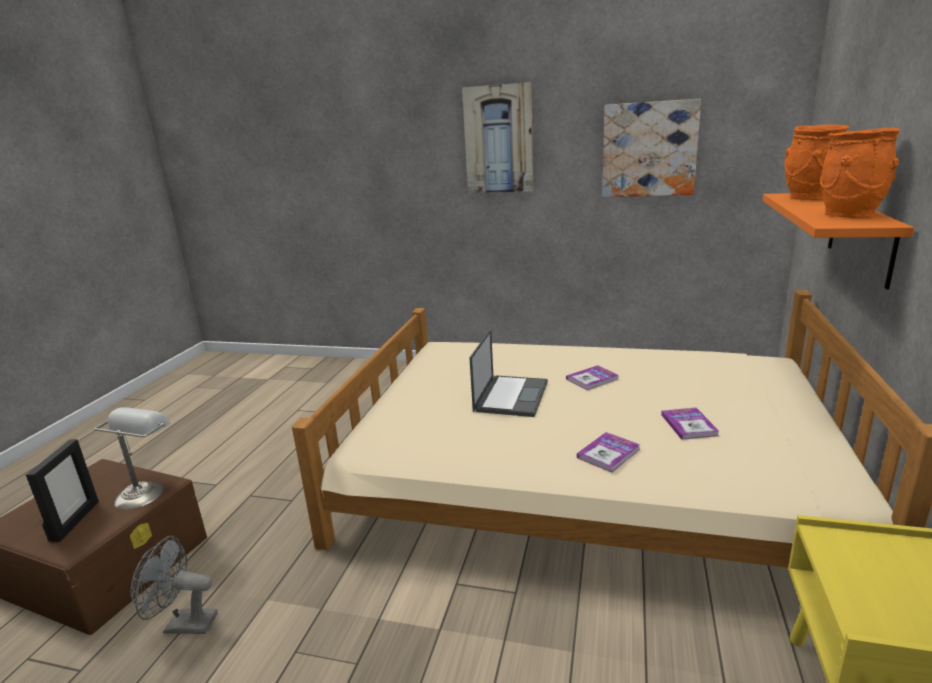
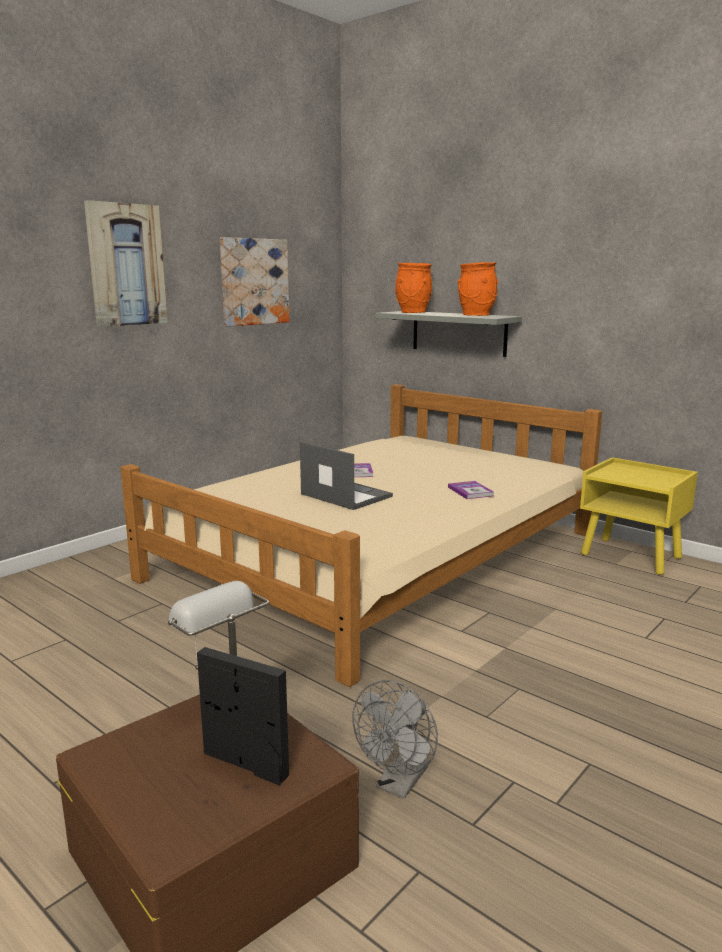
camera: 65 degrees left, 5 degrees down
book [661,407,719,440] -> none
orange shelf [762,193,914,290] -> grey shelf [376,311,522,357]

